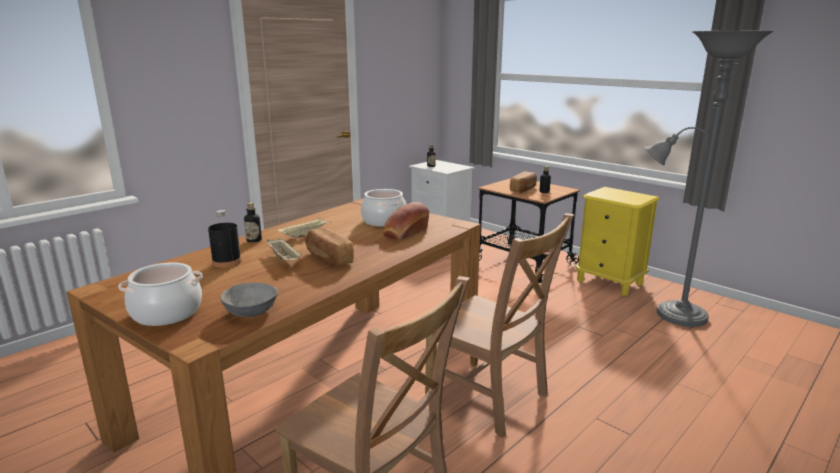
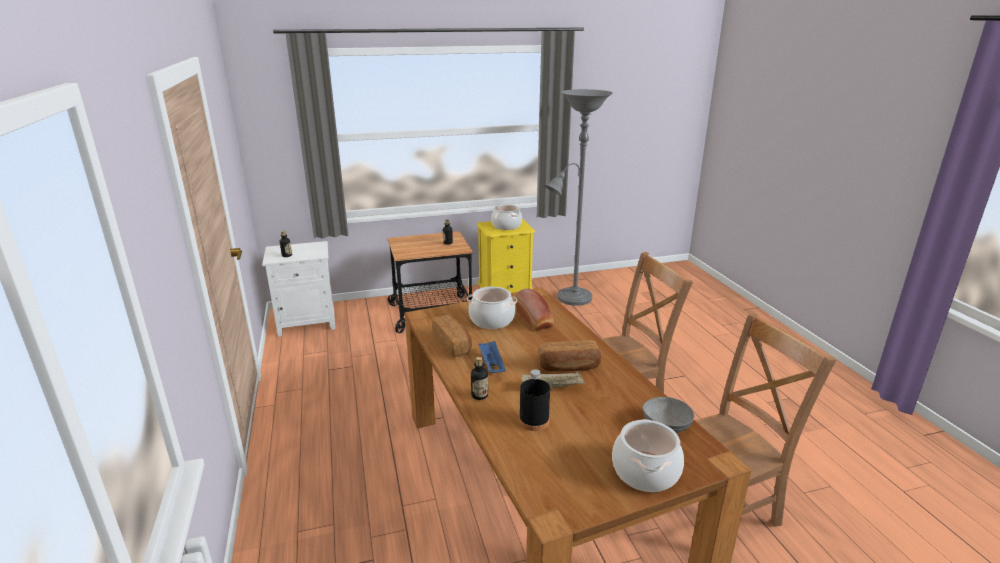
camera: 60 degrees left, 5 degrees up
beige tray [277,217,330,238] -> blue tray [478,341,506,373]
bread [510,172,537,193] -> bread moved to [432,315,472,358]
none -> cooking pot [491,204,522,230]

